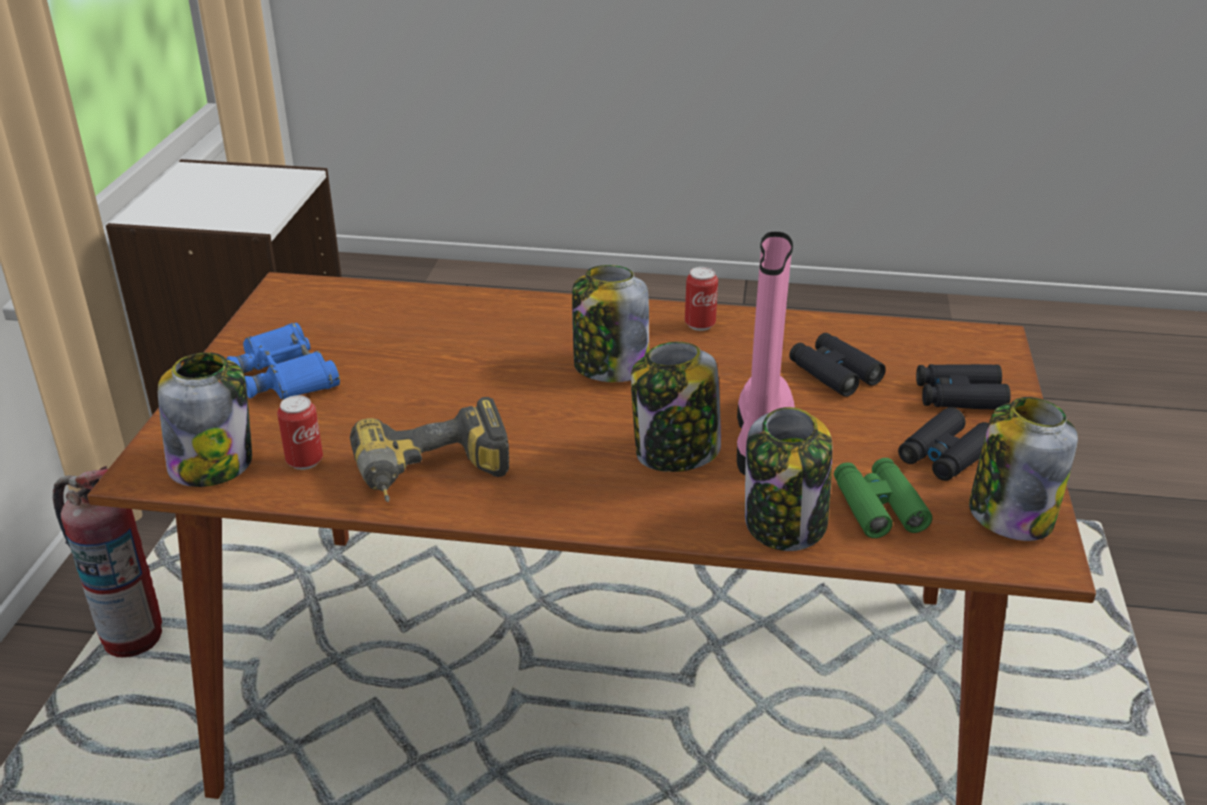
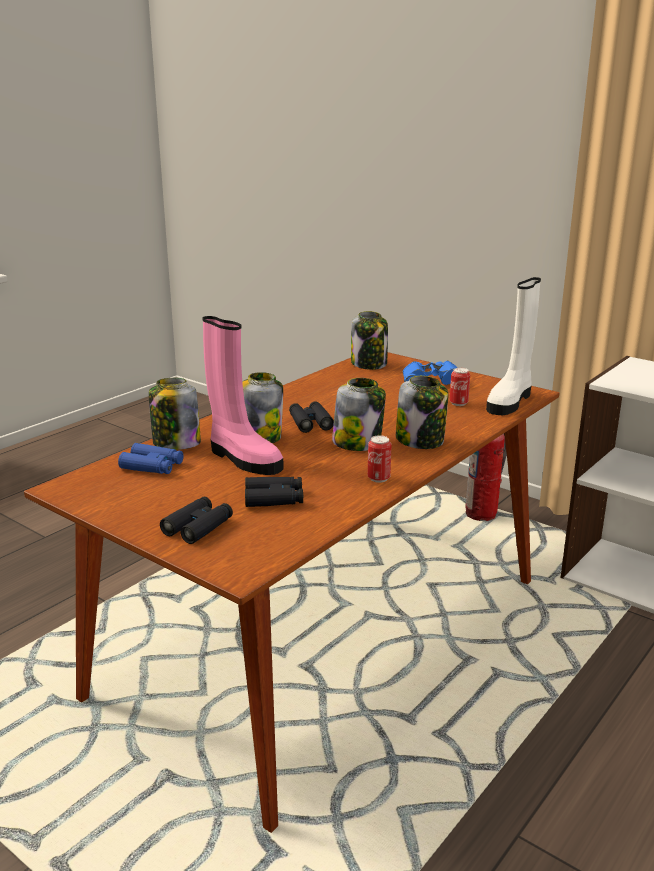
camera: 120 degrees right, 10 degrees down
can [277,395,323,470] -> can moved to [450,368,470,406]
power drill [350,397,509,502] -> none
green binoculars [834,458,932,538] -> blue binoculars [118,443,184,474]
black binoculars [898,407,989,481] -> black binoculars moved to [289,401,334,433]
jar [969,397,1078,541] -> jar moved to [396,376,448,449]
none -> white boot [486,277,541,415]

